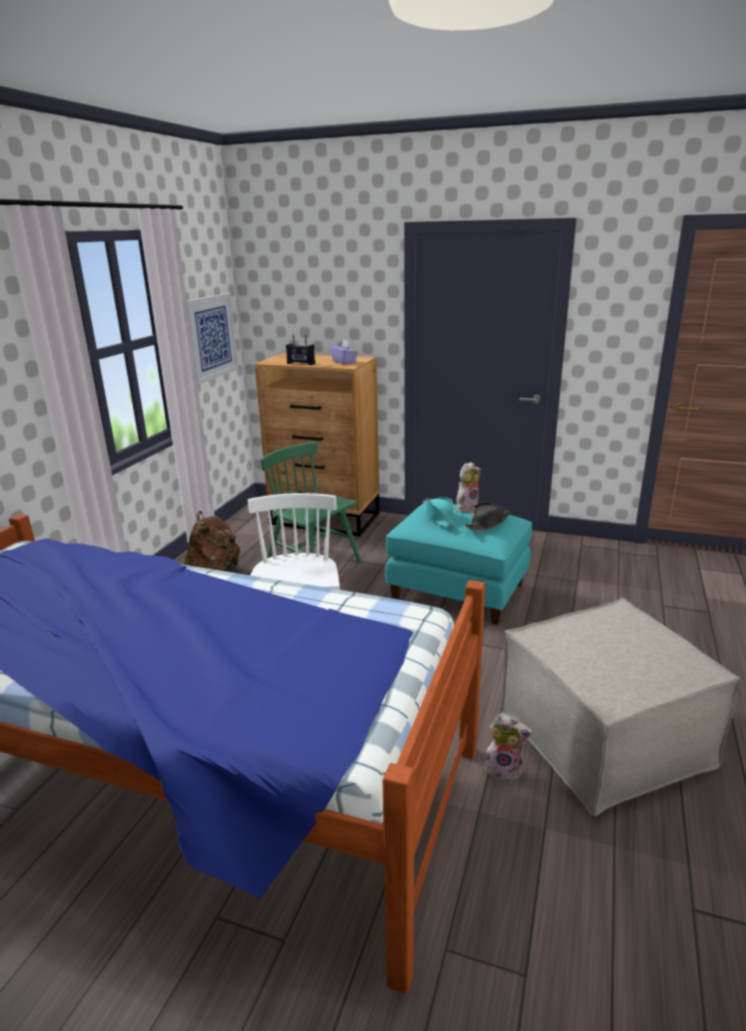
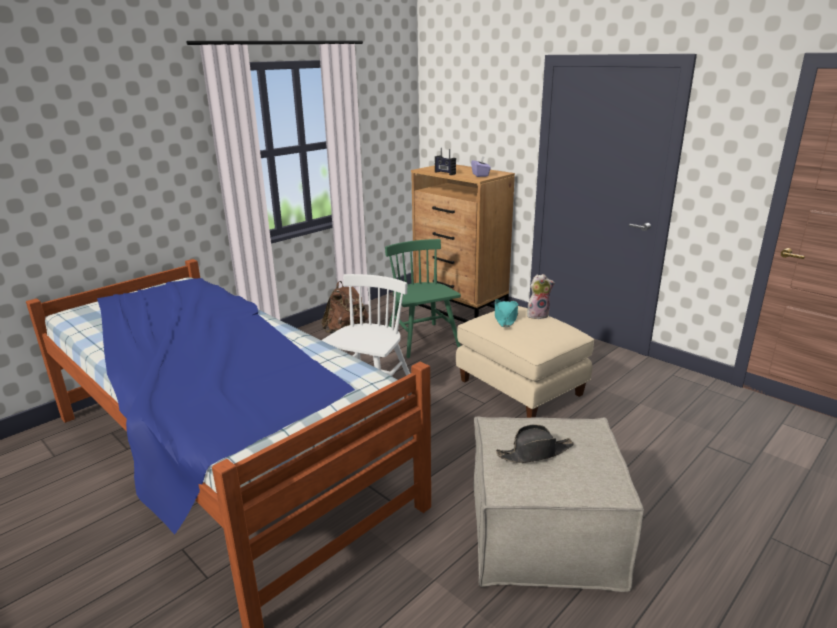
camera: 25 degrees right, 0 degrees up
picture [187,293,239,385] -> none
turquoise ottoman [385,504,532,625] -> beige ottoman [456,306,594,418]
black hat [464,502,510,531] -> black hat moved to [496,425,574,463]
plush toy [485,713,533,782] -> none

